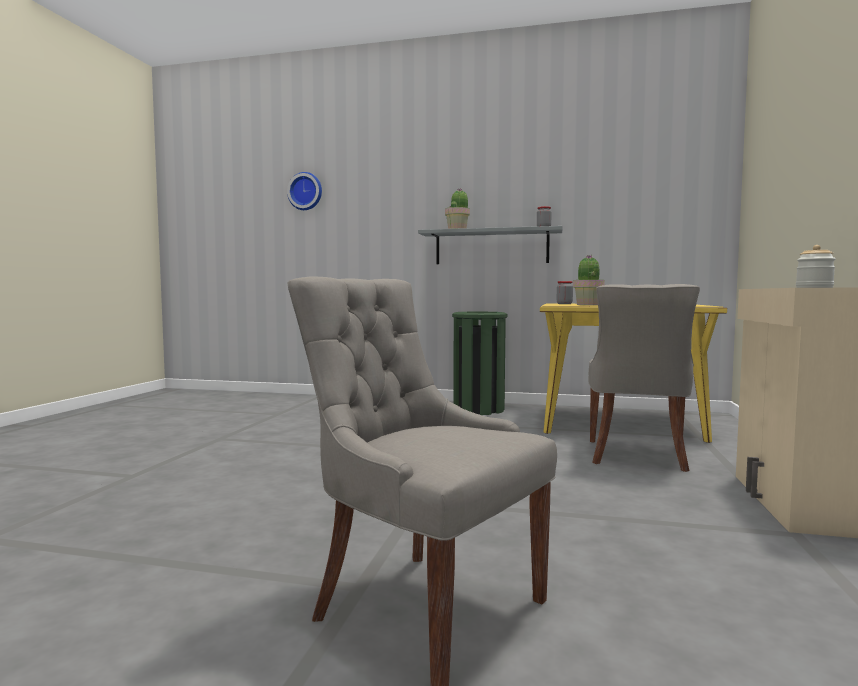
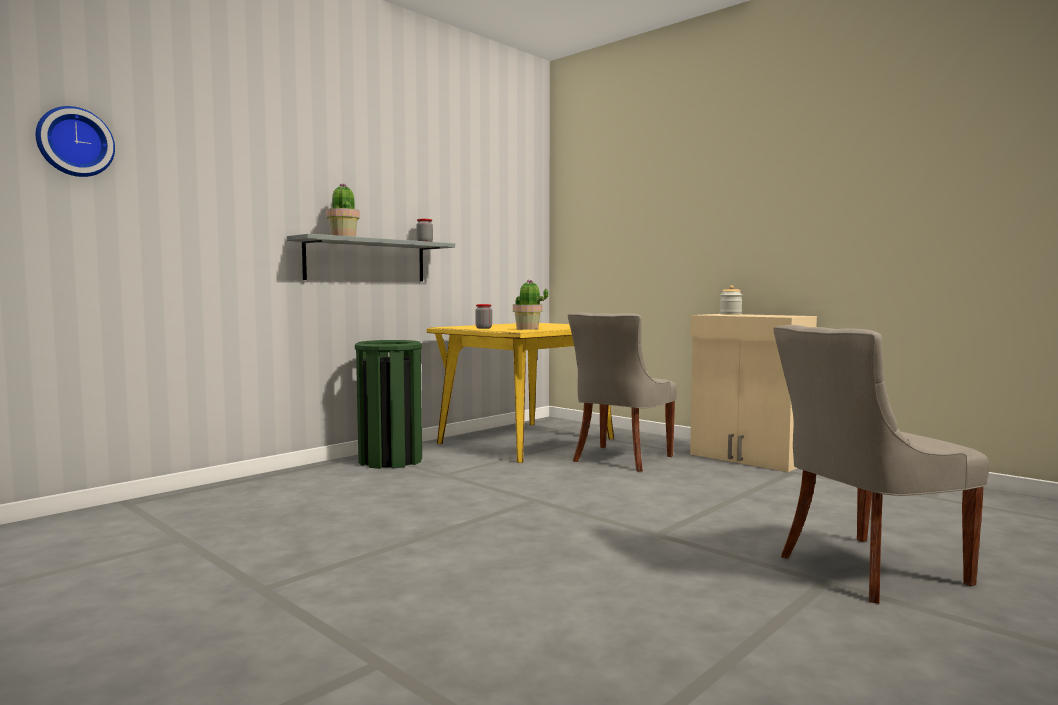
camera: 60 degrees left, 0 degrees up
grey chair [588,284,700,472] -> grey chair turned 75 degrees clockwise [568,312,677,472]

